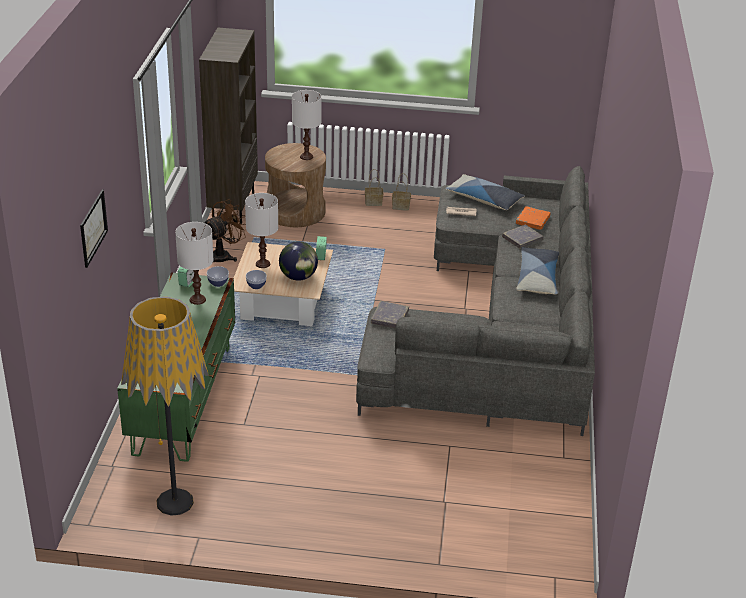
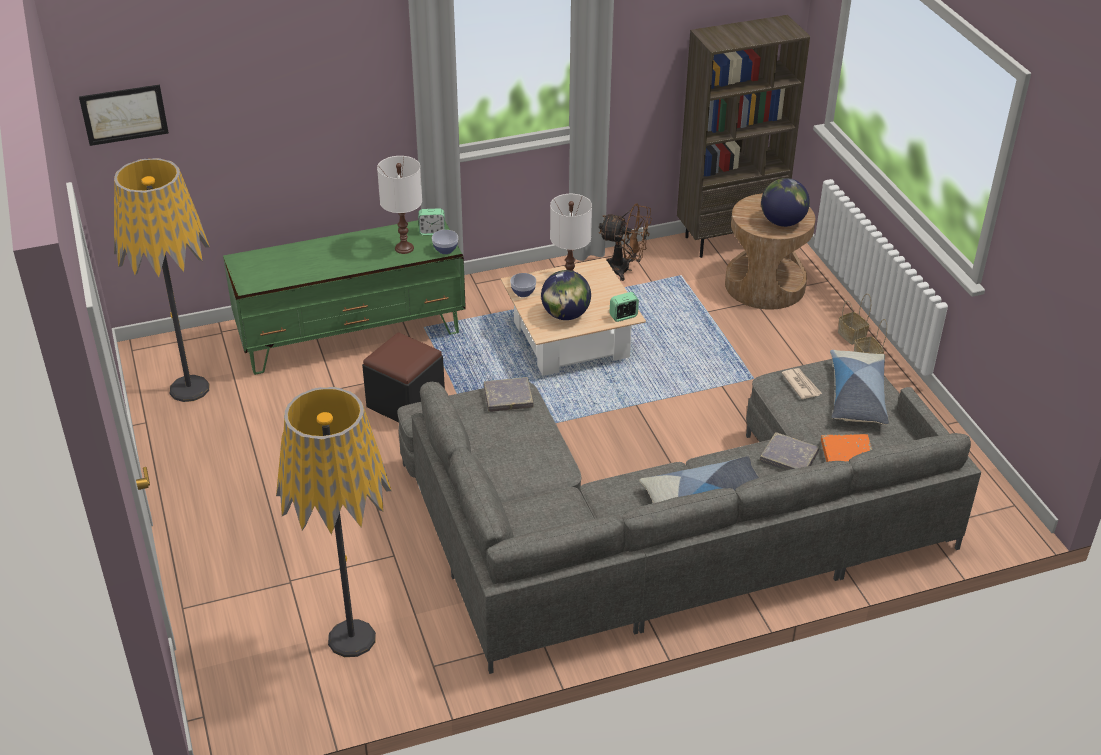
camera: 65 degrees right, 5 degrees up
picture [80,189,108,268] -> picture moved to [79,84,169,146]
white table lamp [292,90,322,160] -> globe [761,178,810,227]
none -> floor lamp [276,387,392,657]
none -> black ottoman [362,332,445,422]

